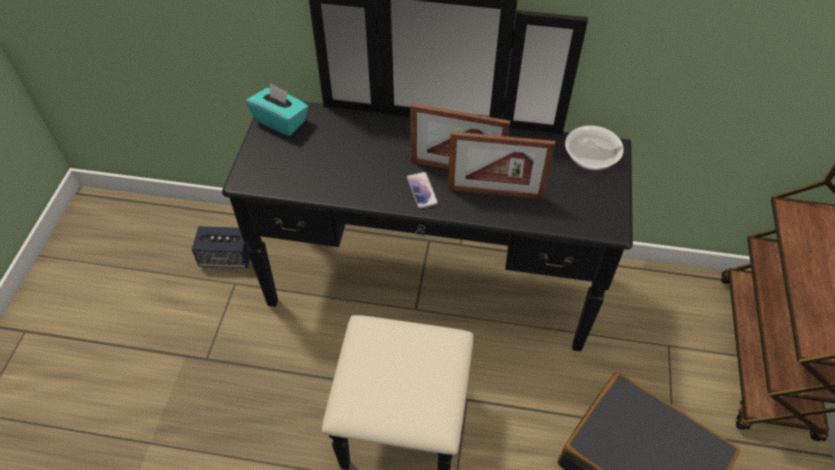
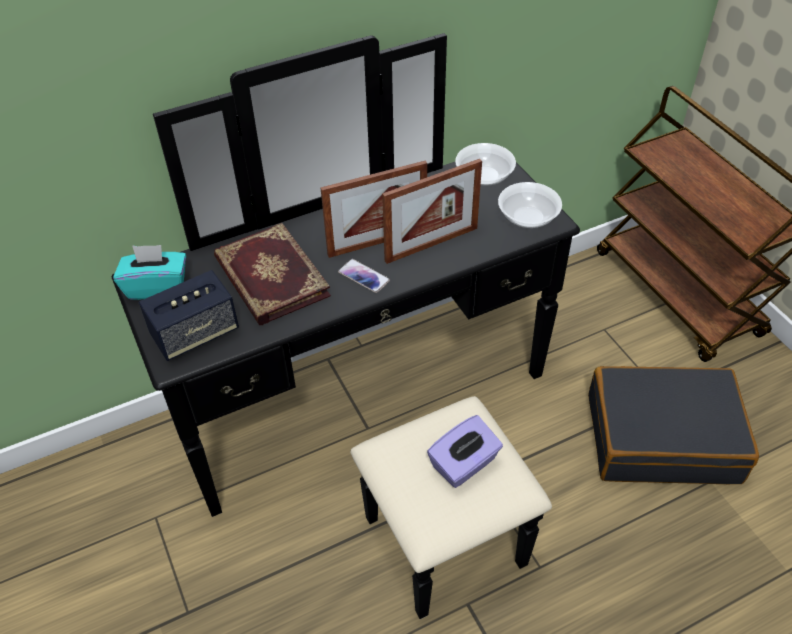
camera: 35 degrees left, 5 degrees down
speaker [192,226,250,268] -> speaker moved to [138,270,239,361]
none -> book [214,223,331,325]
none -> purple tissue box [427,415,503,488]
none -> bowl [498,182,562,228]

